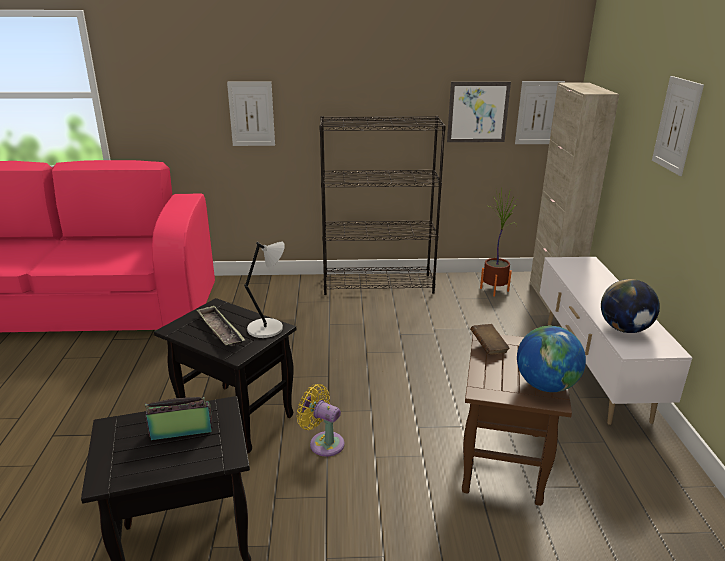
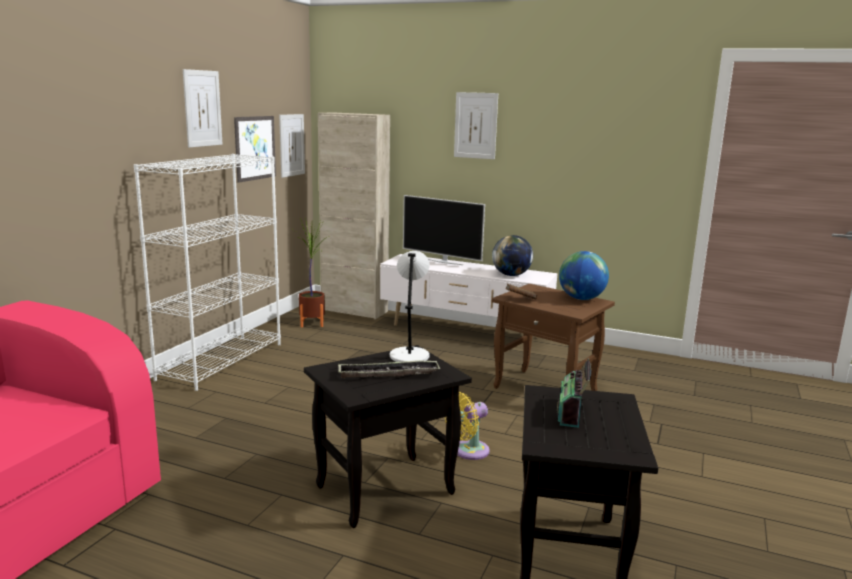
camera: 65 degrees left, 10 degrees down
picture [227,81,275,146] -> picture moved to [183,69,222,148]
black bookcase [319,116,446,295] -> white bookcase [134,154,281,391]
none -> television [403,195,485,265]

